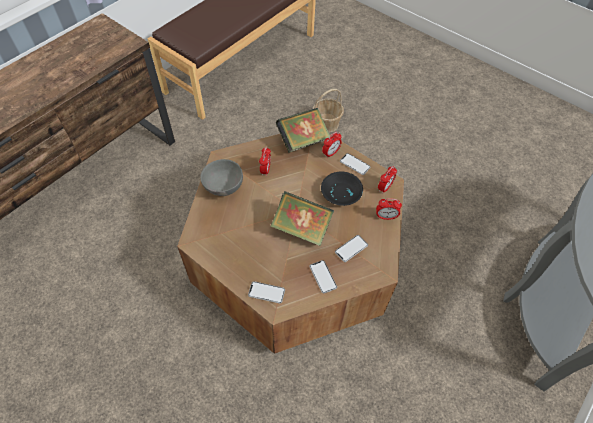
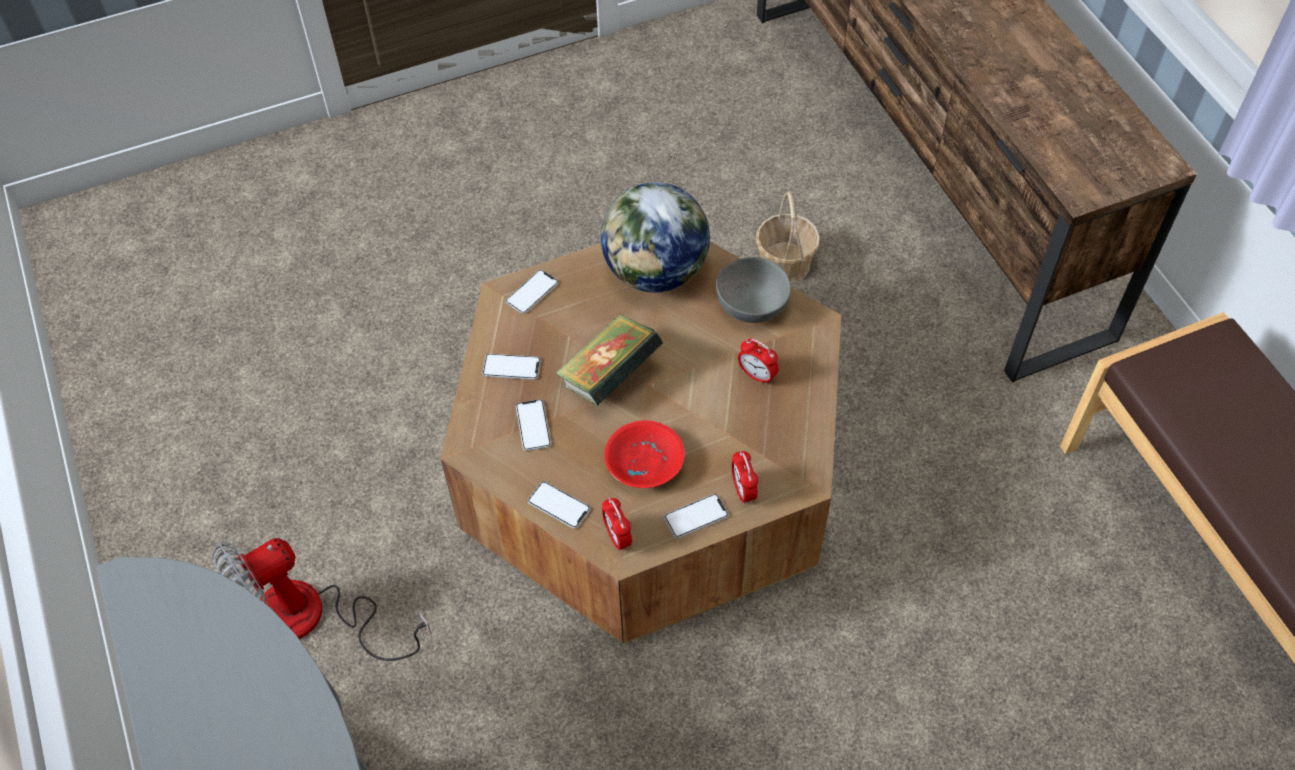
camera: 120 degrees right, 0 degrees up
book [276,108,330,153] -> none
basket [313,89,344,133] -> basket moved to [756,191,820,284]
black bowl [321,171,363,206] -> red bowl [604,420,685,488]
alarm clock [376,198,402,220] -> phone [528,481,590,529]
none -> fan [211,538,431,661]
none -> globe [601,182,710,293]

